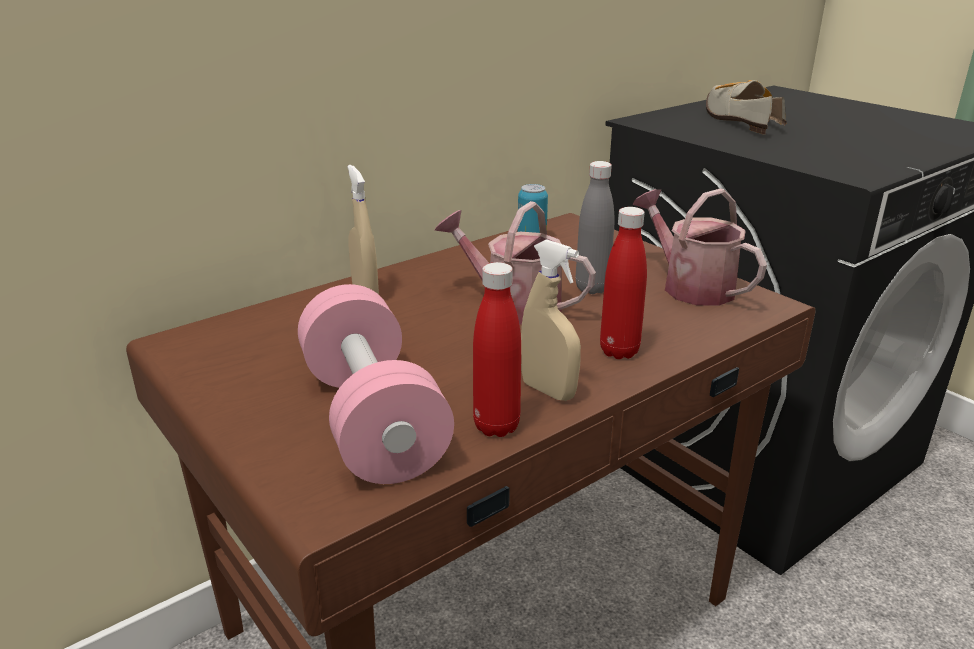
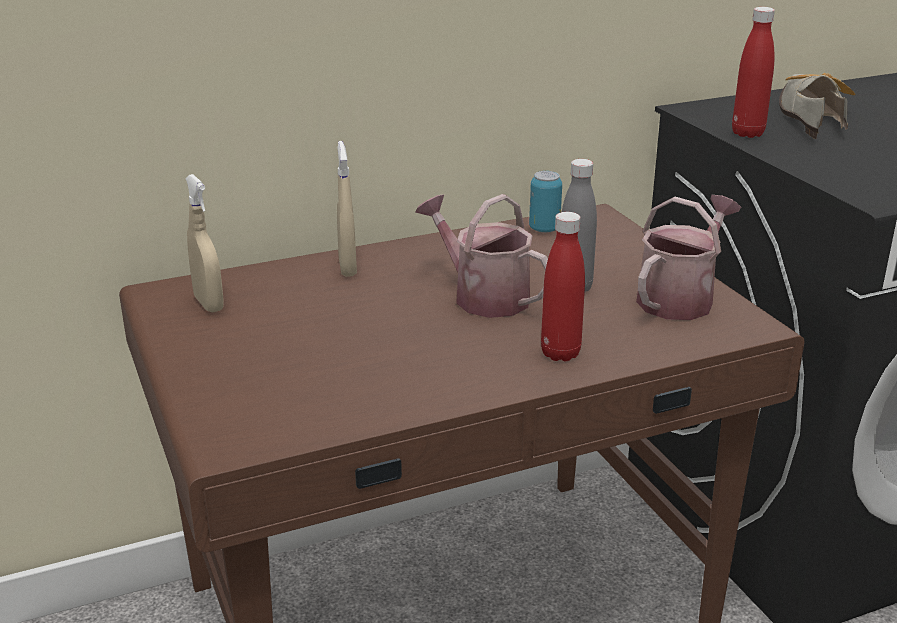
camera: 15 degrees right, 0 degrees up
pink dumbbell [298,284,454,484] -> none
red bottle [473,262,521,437] -> red bottle moved to [732,7,775,138]
beige spray bottle [521,239,581,401] -> beige spray bottle moved to [186,174,224,312]
watering can [632,188,767,306] -> watering can turned 60 degrees clockwise [636,195,741,320]

